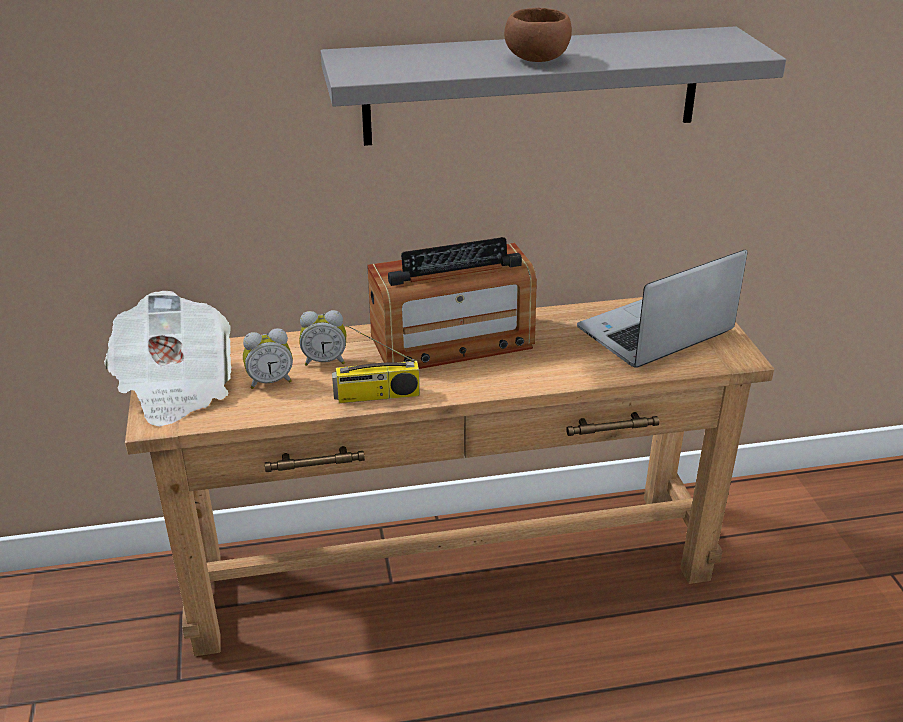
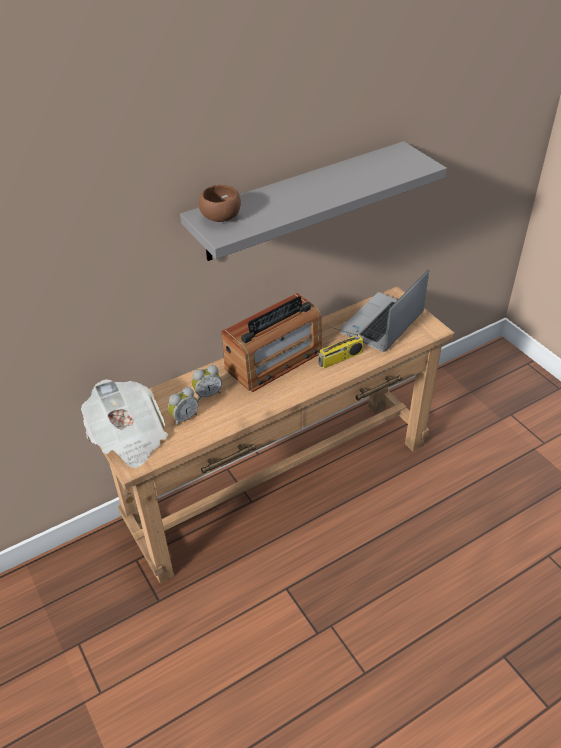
camera: 20 degrees left, 10 degrees up
radio [332,325,420,403] -> radio moved to [318,326,363,368]
brown bowl [504,8,572,62] -> brown bowl moved to [199,185,241,222]

